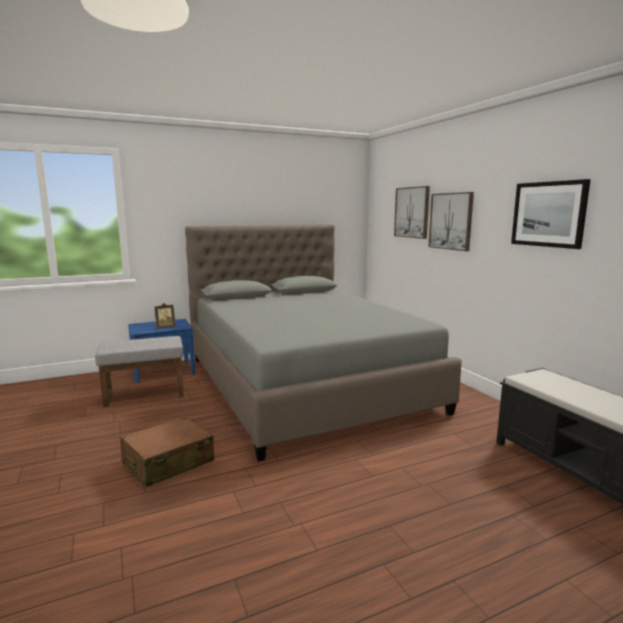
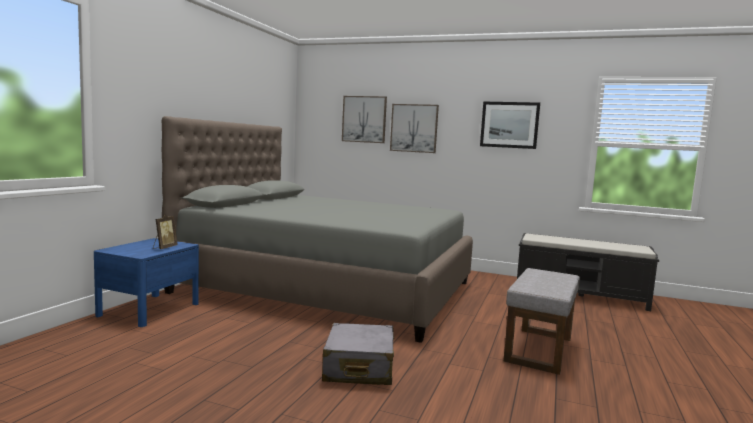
camera: 45 degrees left, 5 degrees down
grey ottoman [95,336,184,407] -> grey ottoman moved to [504,268,580,375]
brown suitcase [120,417,214,487] -> grey suitcase [322,323,394,385]

